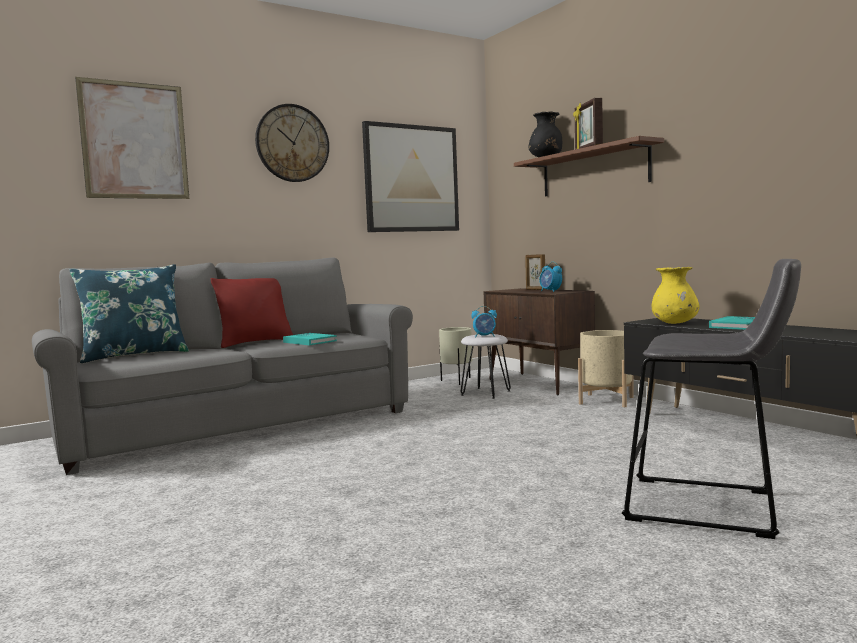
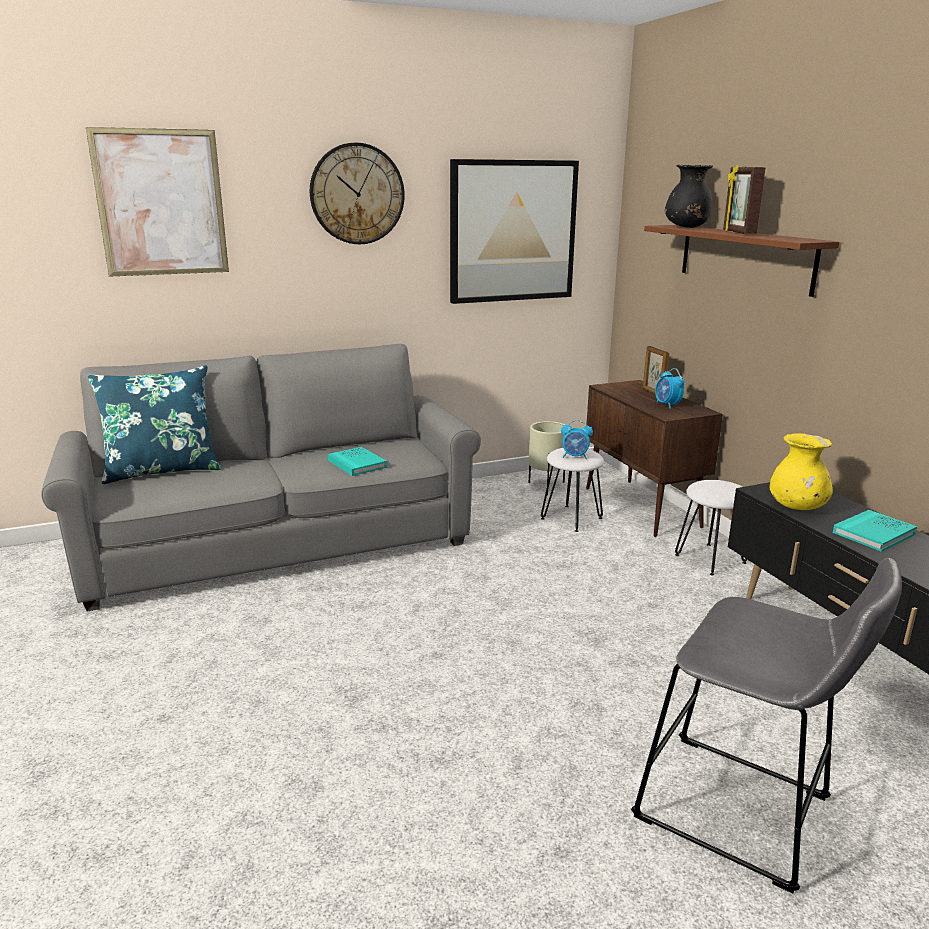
camera: 10 degrees right, 15 degrees up
red pillow [211,278,293,348] -> none
beige planter [578,330,634,407] -> white stool [675,480,747,575]

